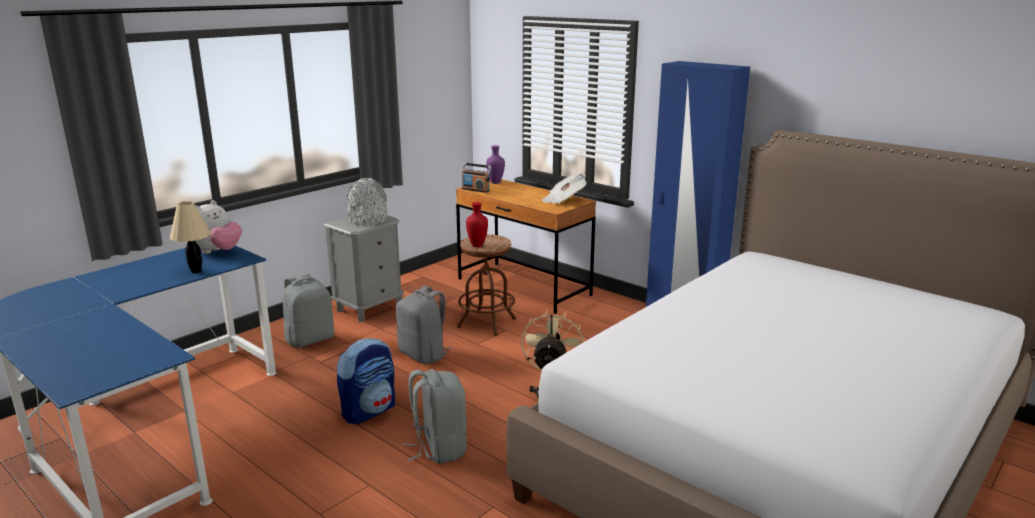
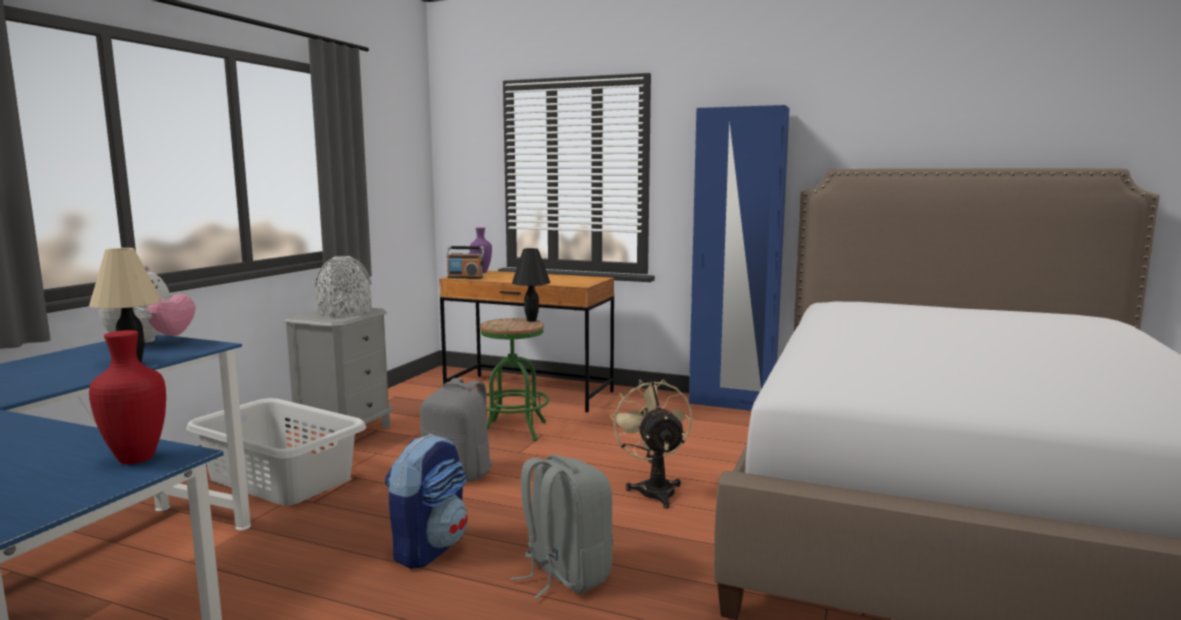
camera: 20 degrees left, 10 degrees down
grey backpack [283,273,334,348] -> grey laundry basket [186,398,366,506]
brown stool [457,234,516,336] -> green stool [479,318,549,441]
red vase [466,202,488,247] -> red vase moved to [89,330,166,464]
newspaper [542,174,587,204] -> none
none -> black table lamp [512,248,550,322]

